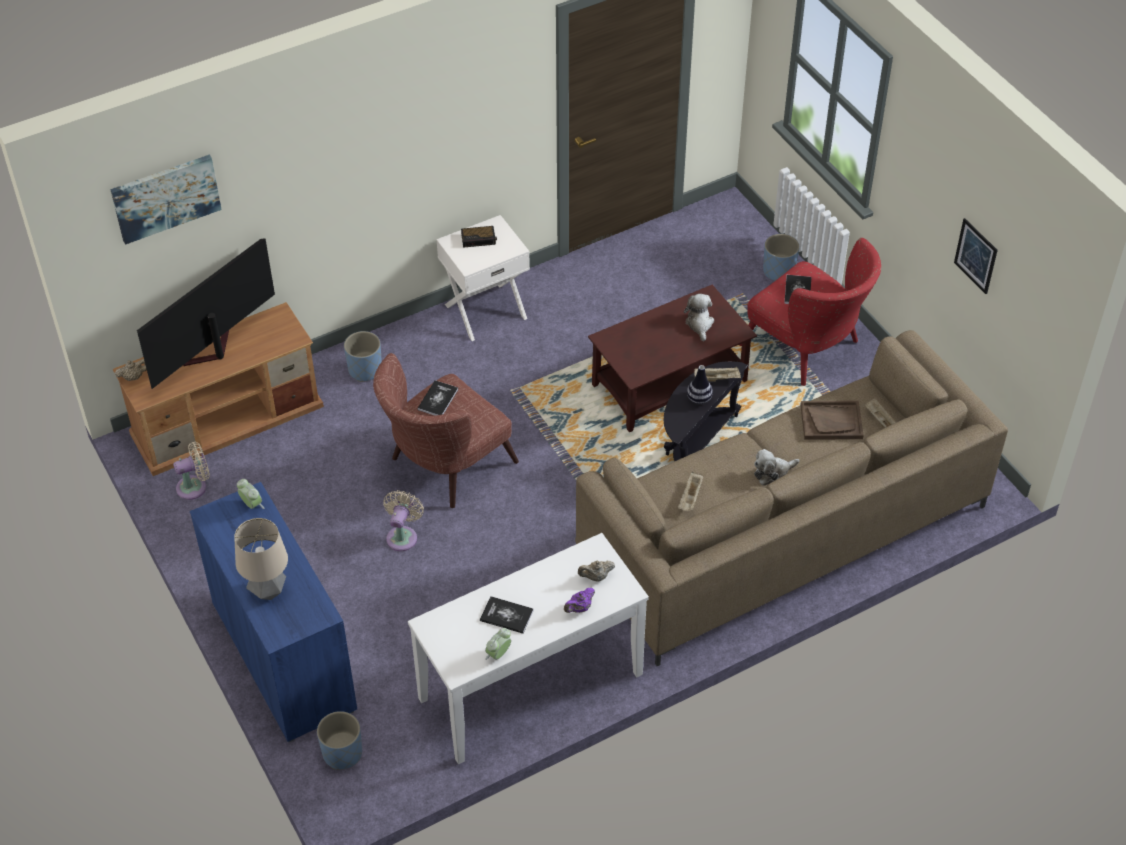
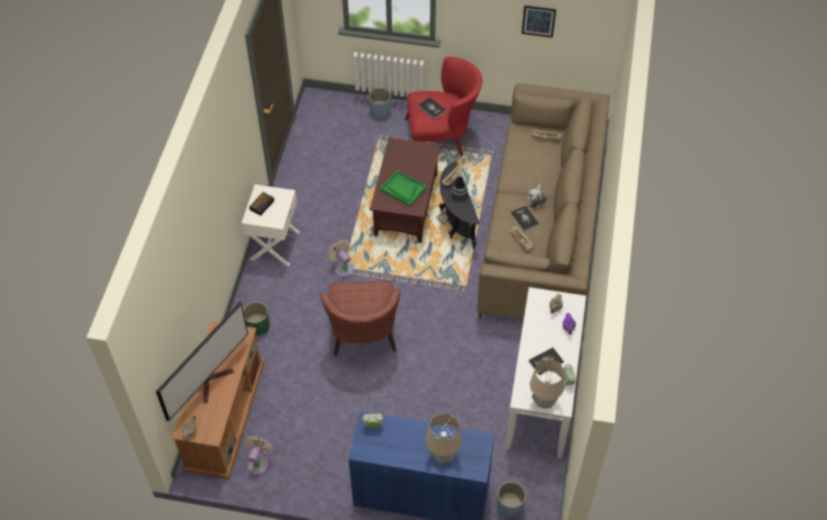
camera: 50 degrees left, 5 degrees up
picture [110,155,222,245] -> none
television [137,238,275,389] -> television turned 135 degrees counterclockwise [156,301,248,421]
blue planter [344,331,382,382] -> green planter [243,302,270,336]
beige fan [383,490,424,551] -> beige fan moved to [327,240,354,278]
book [417,380,458,416] -> book moved to [511,205,539,231]
plush toy [684,294,714,342] -> none
brown tray [800,401,864,440] -> none
none -> green tray [380,170,427,206]
none -> table lamp [530,359,564,408]

